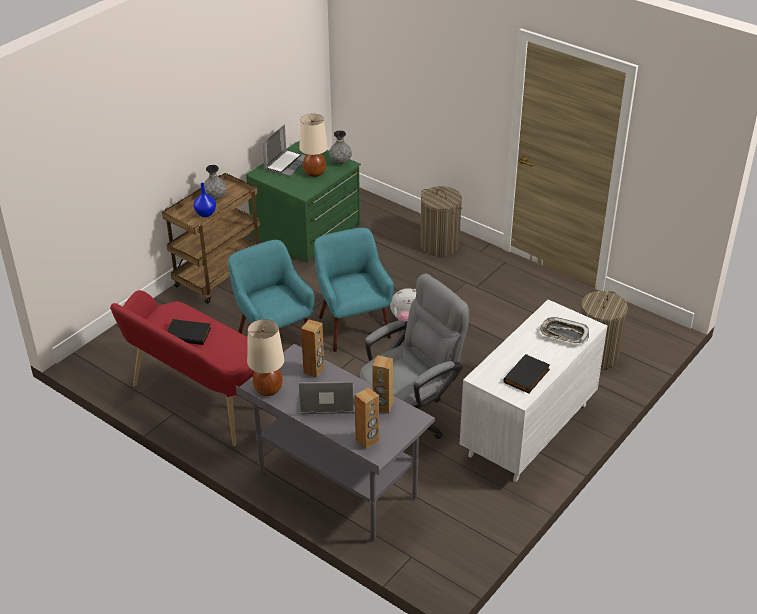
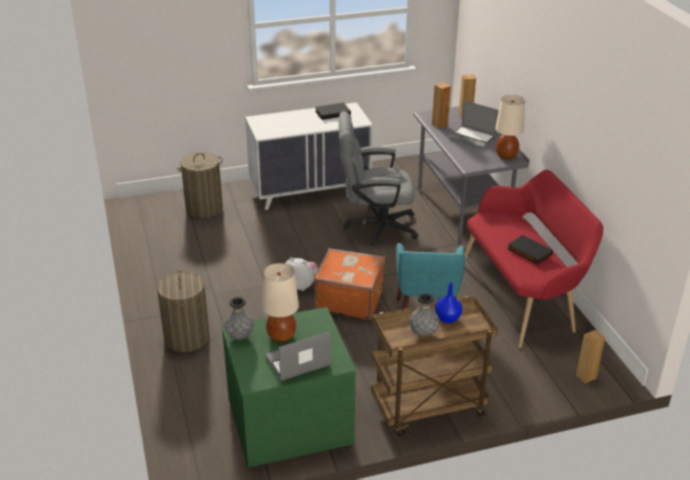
camera: 145 degrees left, 5 degrees down
brown speaker [301,319,324,377] -> brown speaker moved to [576,330,605,383]
turquoise armchair [314,228,394,352] -> orange suitcase [314,248,385,320]
tray [540,317,589,343] -> none

